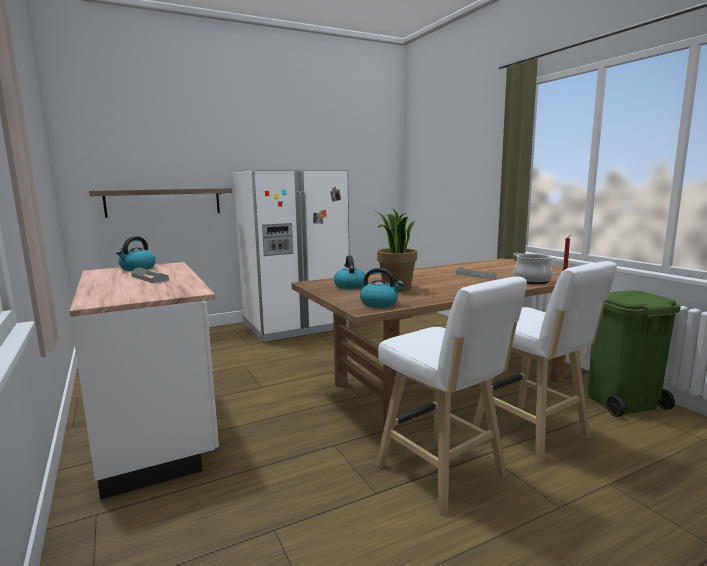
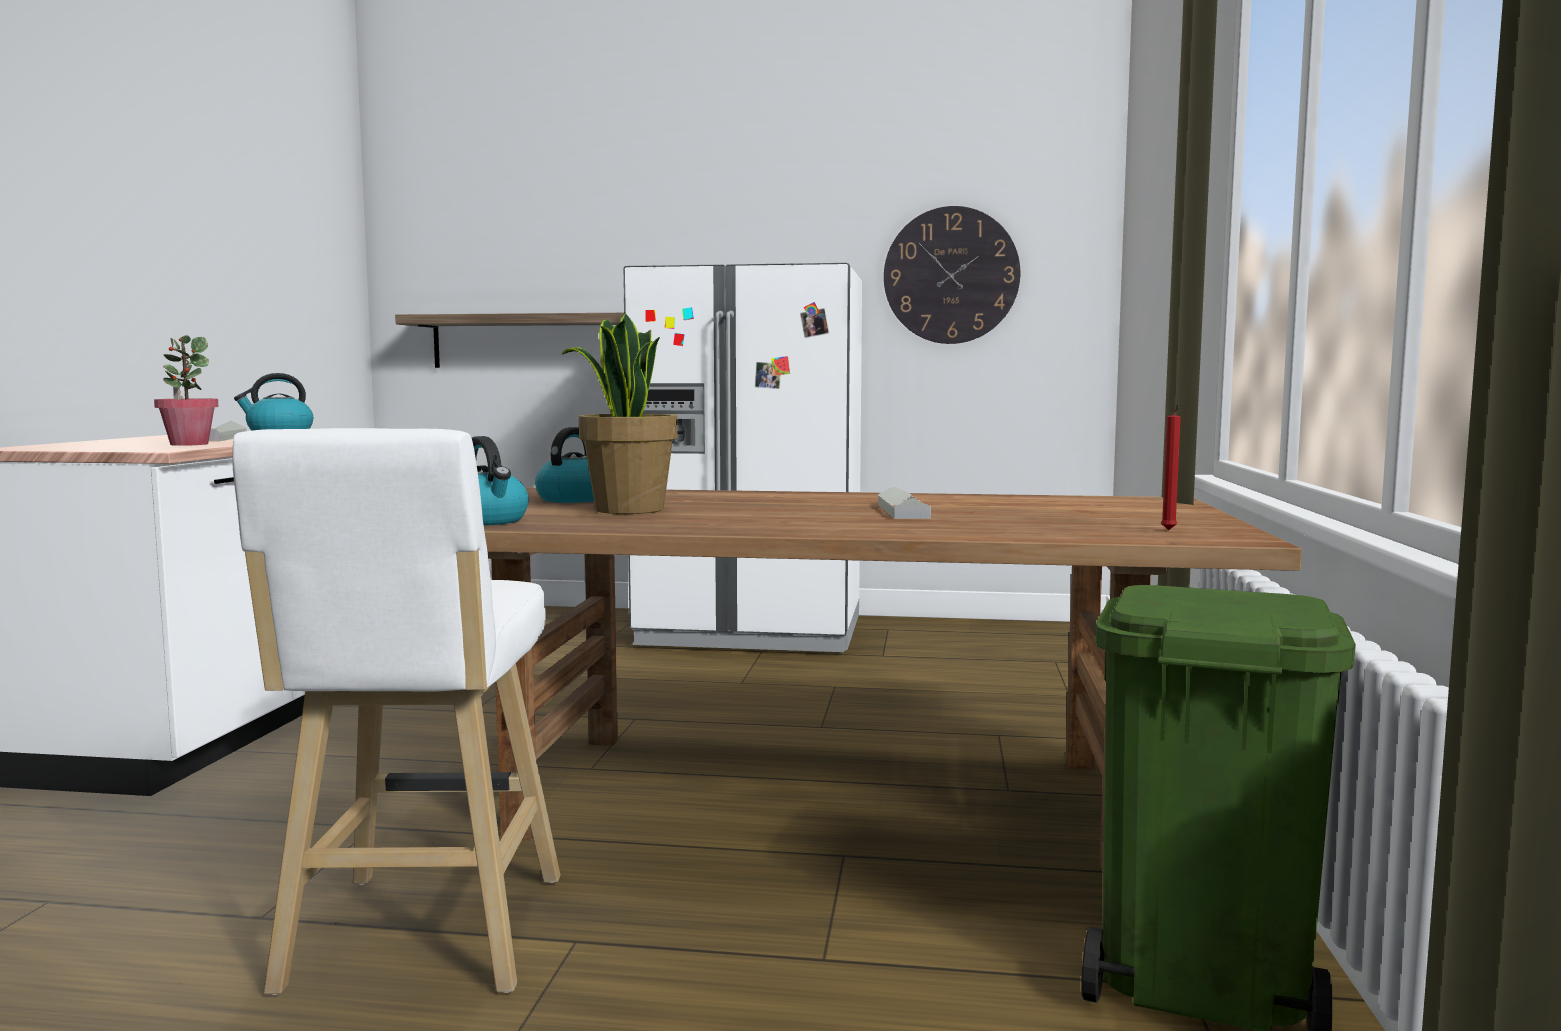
camera: 35 degrees right, 5 degrees down
white stool [472,261,617,463] -> none
cooking pot [513,253,556,284] -> none
none -> potted plant [154,335,219,446]
none -> wall clock [884,206,1020,344]

